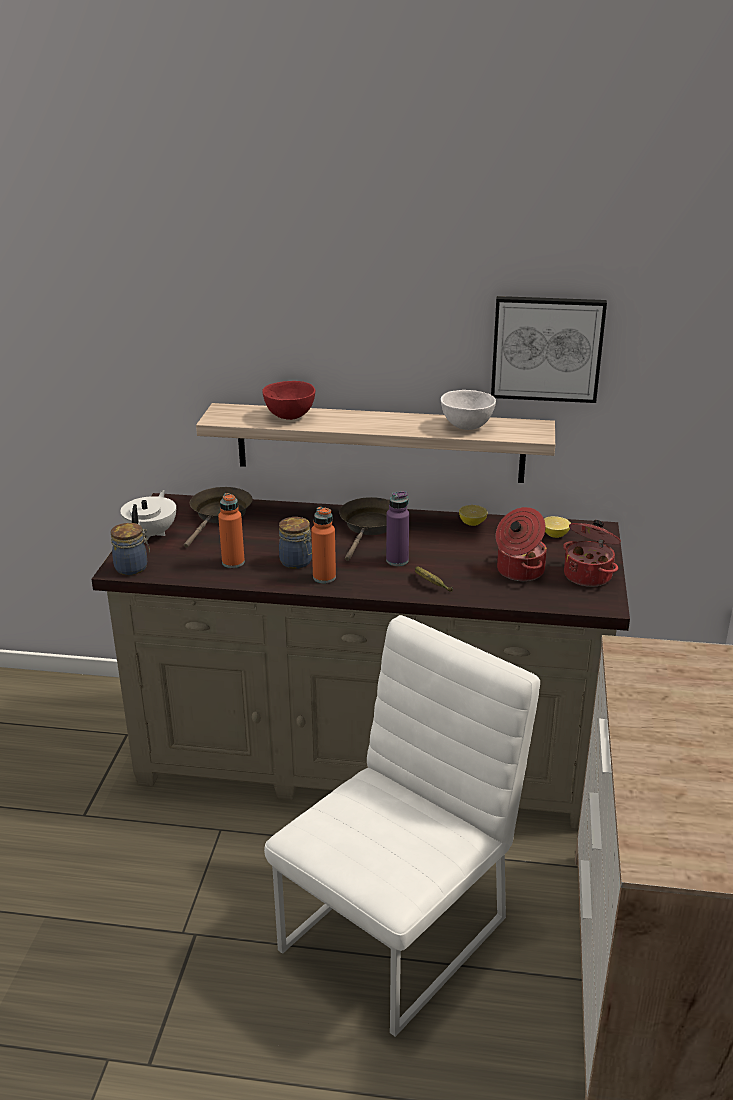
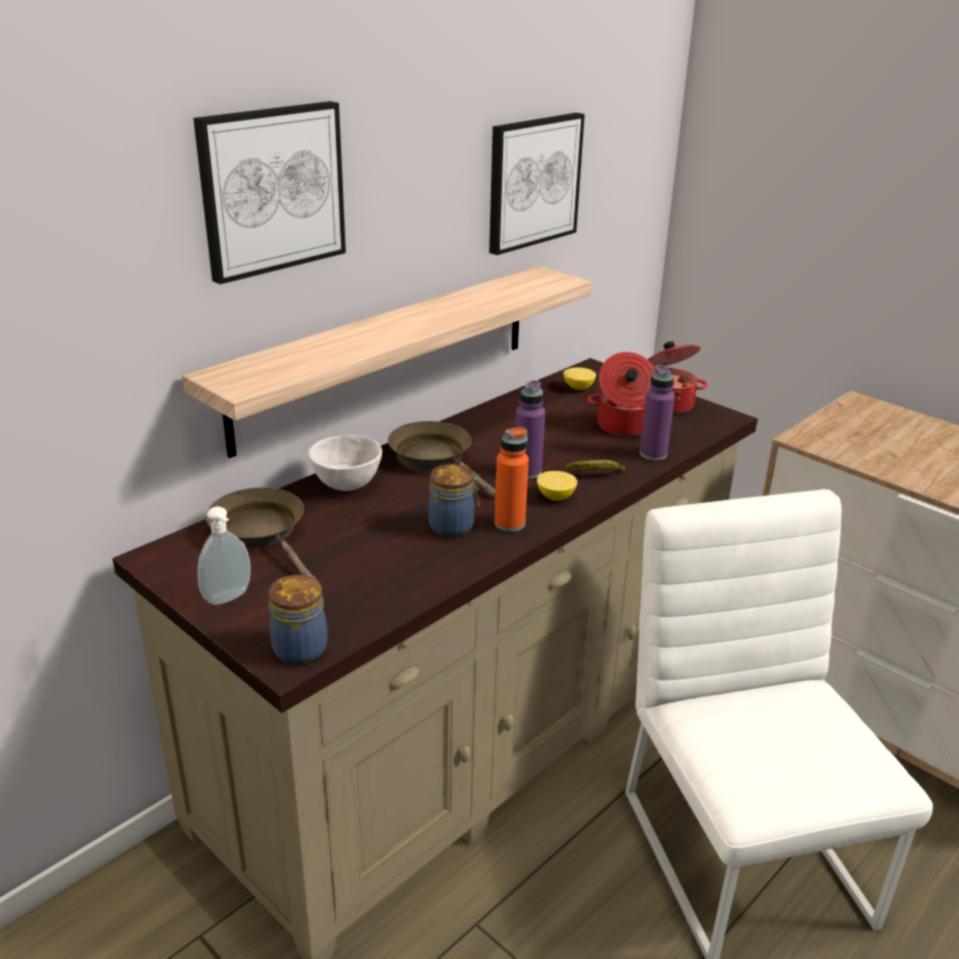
camera: 55 degrees left, 0 degrees up
white teapot [120,490,176,539] -> soap dispenser [197,506,251,605]
orange bottle [218,493,245,568] -> none
red bowl [262,381,315,420] -> none
white bowl [441,390,496,430] -> white bowl moved to [308,435,382,491]
lemon [459,505,487,526] -> lemon moved to [537,471,577,501]
none -> picture [193,101,346,284]
none -> purple bottle [640,365,675,461]

